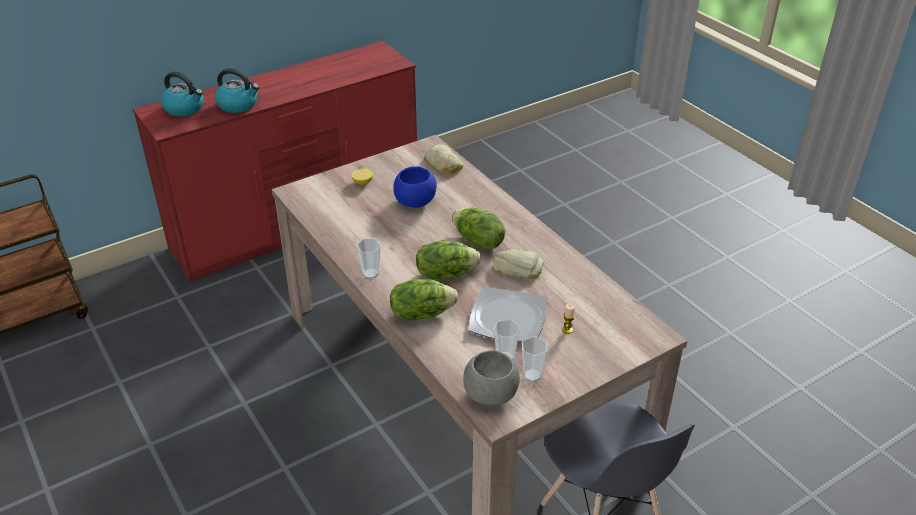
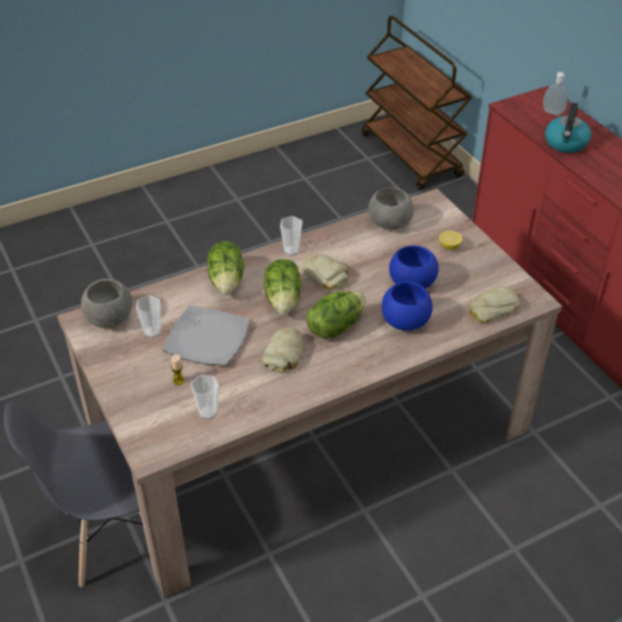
camera: 95 degrees right, 5 degrees up
kettle [161,71,204,117] -> soap dispenser [543,72,568,115]
cup [522,336,548,382] -> cup moved to [191,375,219,419]
none -> bread [301,253,348,290]
none -> grey bowl [368,187,414,230]
none -> blue bowl [382,281,433,330]

